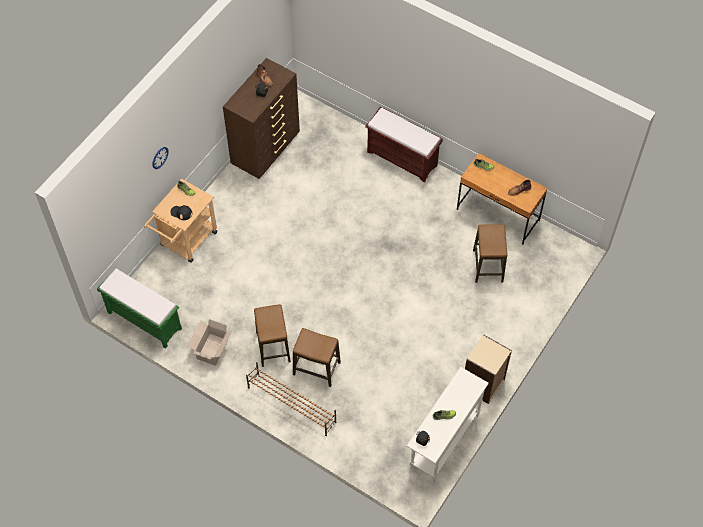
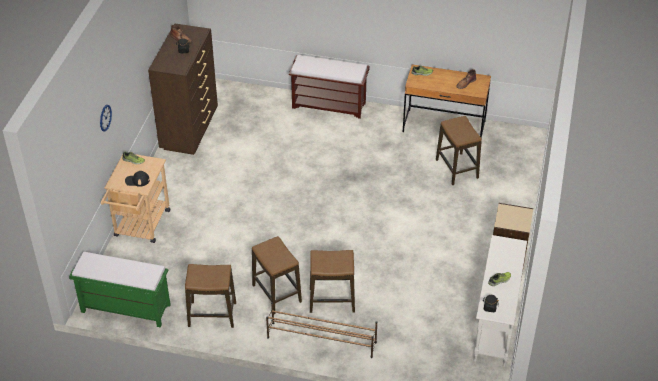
camera: 20 degrees left, 15 degrees down
cardboard box [188,319,232,366] -> stool [185,264,236,328]

